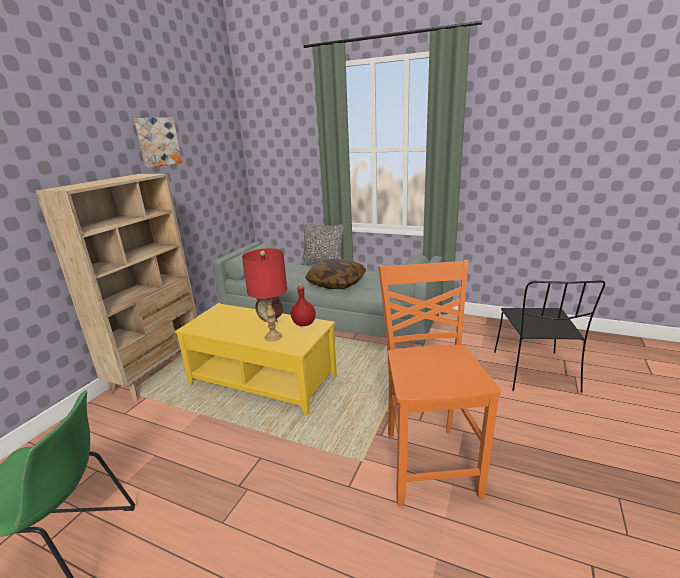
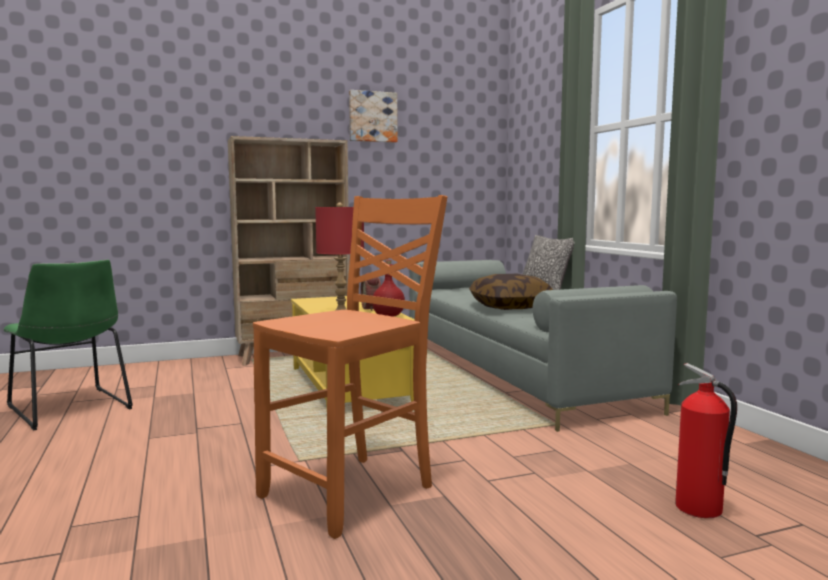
camera: 45 degrees right, 15 degrees down
black chair [494,281,605,393] -> fire extinguisher [675,363,737,518]

